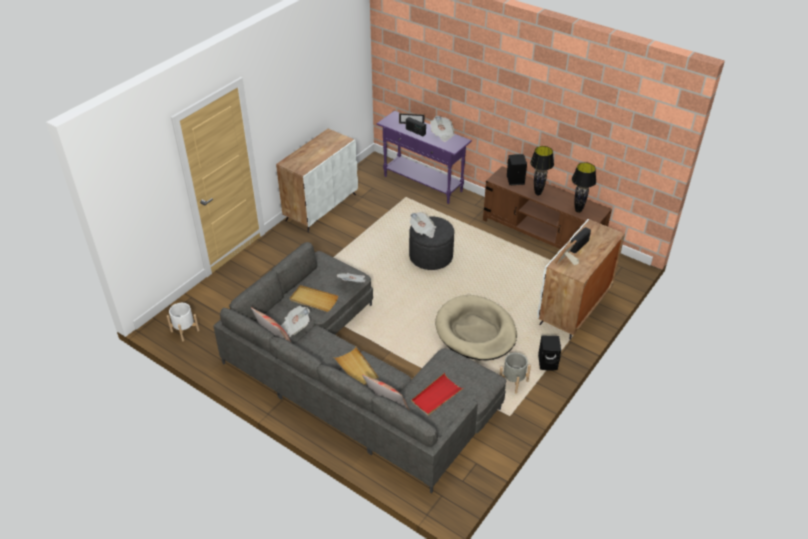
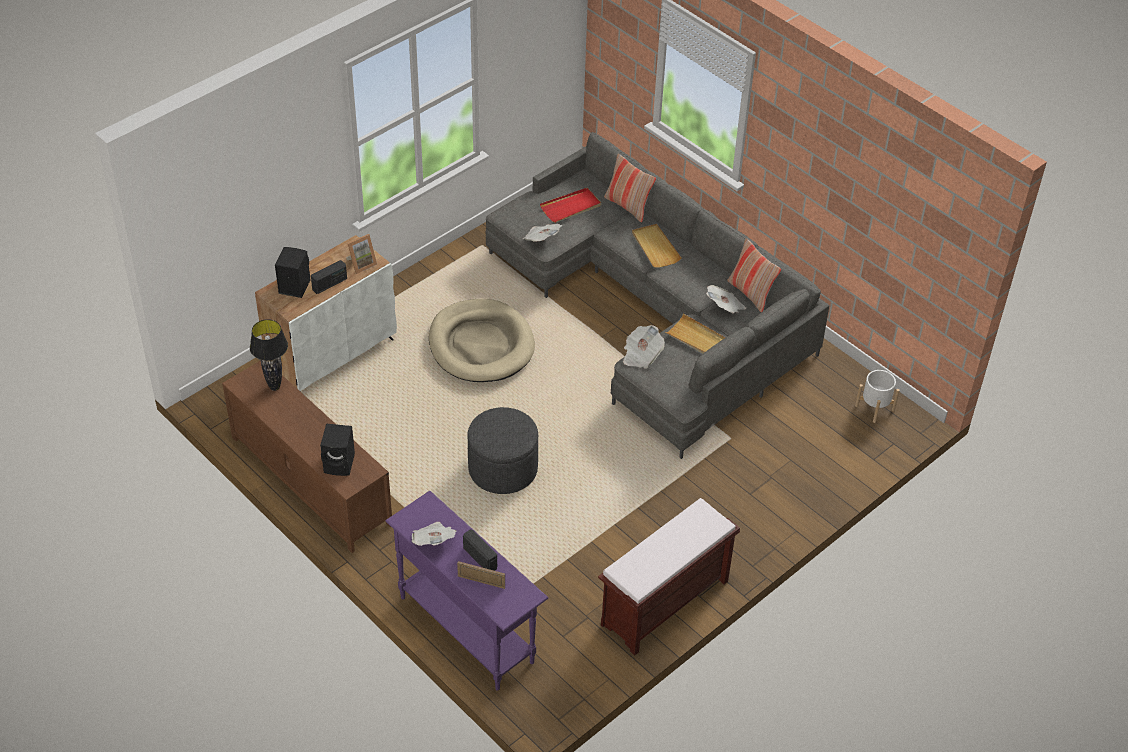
camera: 170 degrees left, 5 degrees up
white cabinet [276,129,358,232] -> brown bench [598,498,740,656]
newspaper [410,212,436,238] -> newspaper moved to [523,223,562,242]
grey planter [500,353,531,394] -> none
black table lamp [530,146,554,195] -> none
black speaker [538,336,561,371] -> black speaker moved to [275,247,310,298]

